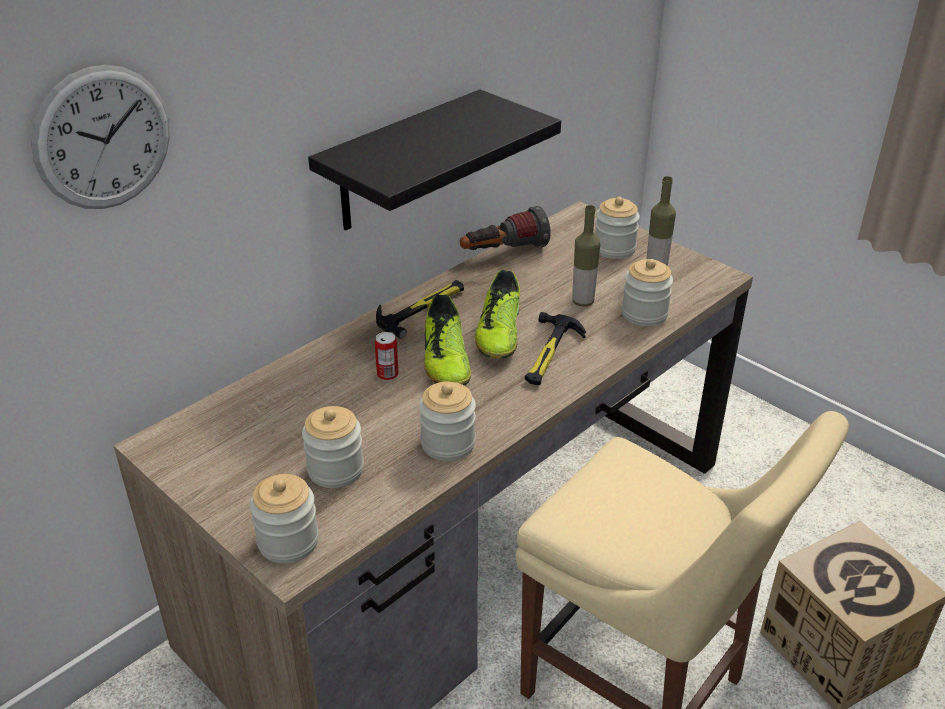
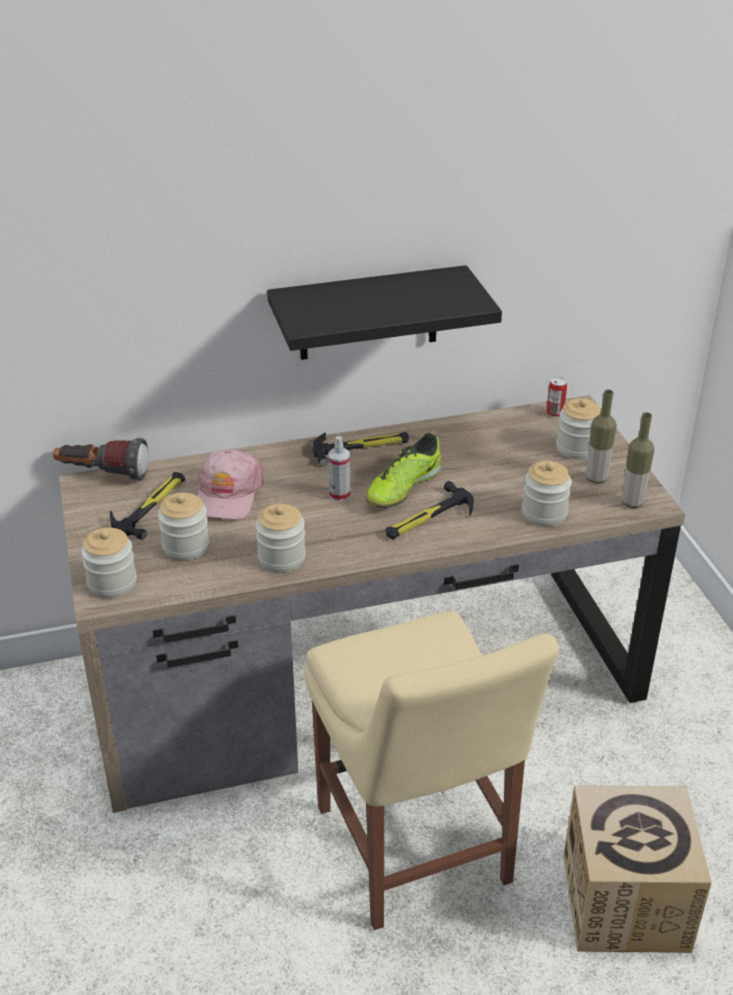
camera: 30 degrees right, 0 degrees up
wall clock [31,65,170,209] -> none
can [375,332,399,380] -> can moved to [547,377,567,417]
shoe [424,294,471,386] -> spray bottle [329,436,350,502]
flashlight [460,206,551,250] -> flashlight moved to [53,438,149,481]
bottle [572,205,600,307] -> bottle moved to [622,412,654,508]
none -> hammer [110,472,185,540]
none -> pink cap [197,450,263,520]

